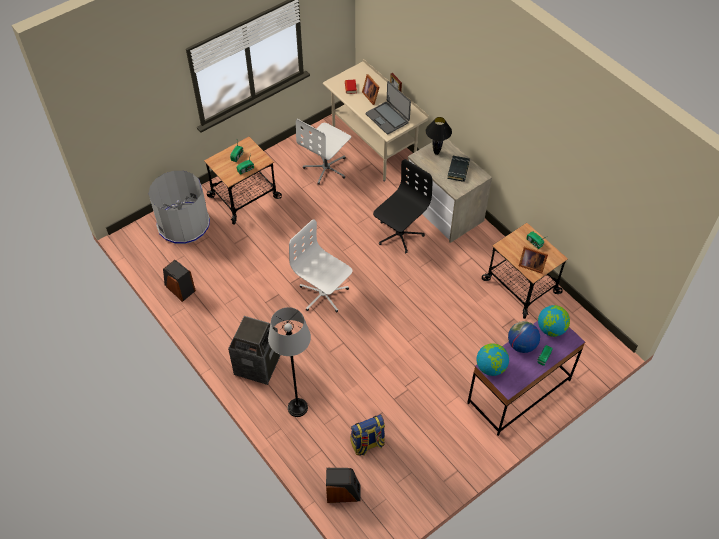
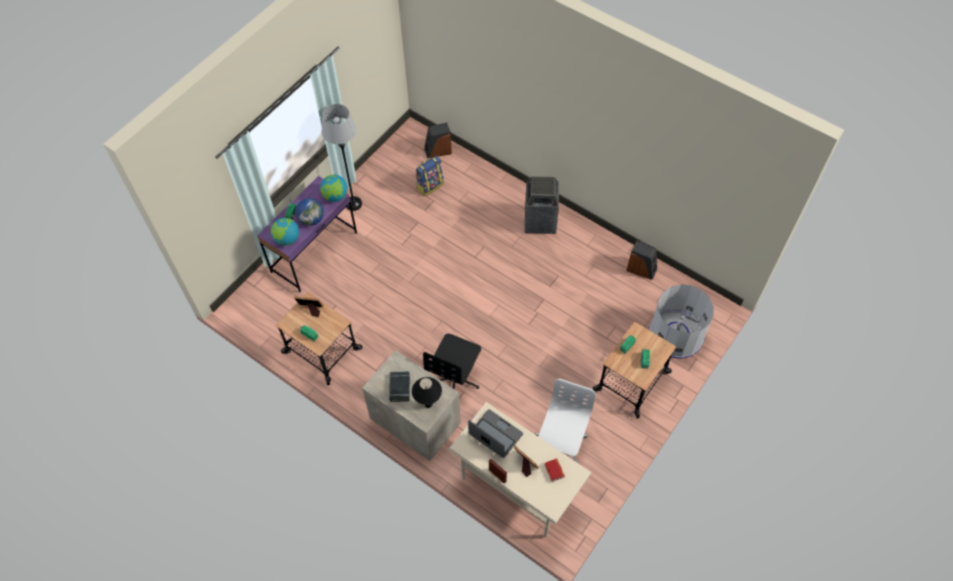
camera: 165 degrees right, 5 degrees up
grey floor lamp [268,307,311,417] -> grey floor lamp moved to [322,104,362,211]
white office chair [289,219,353,312] -> none

